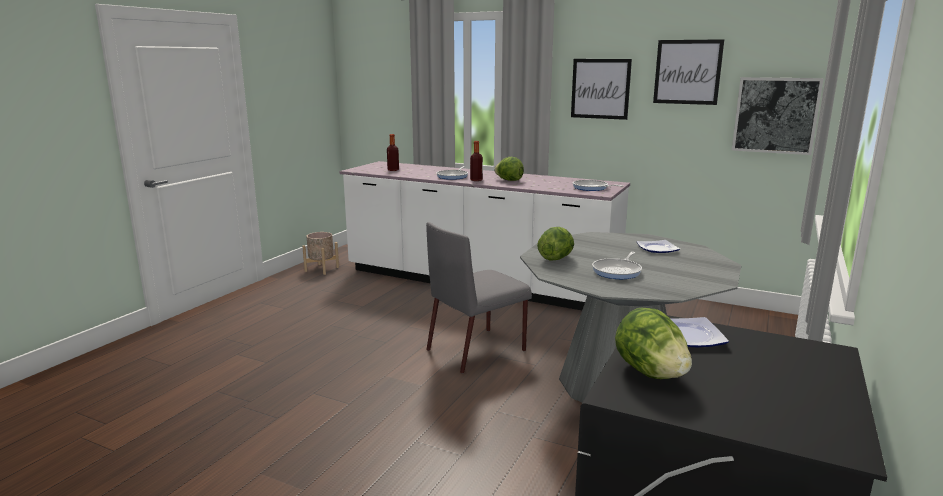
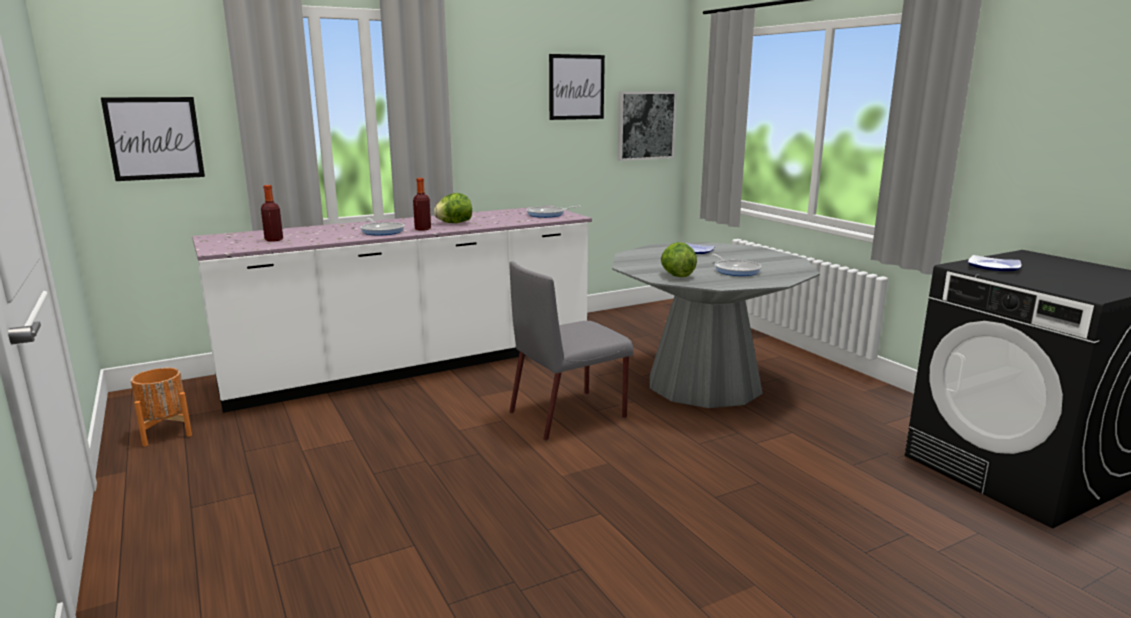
camera: 55 degrees left, 0 degrees up
beige planter [302,232,339,275] -> orange planter [131,368,192,446]
grey chair [426,222,532,374] -> grey chair turned 60 degrees clockwise [509,261,634,441]
picture [571,59,632,120] -> picture moved to [101,97,205,181]
lettuce [615,308,692,379] -> none

